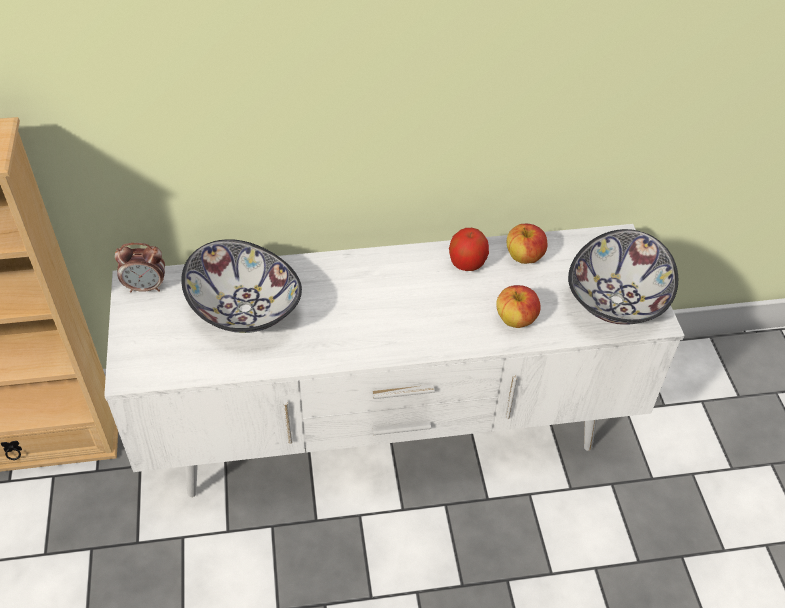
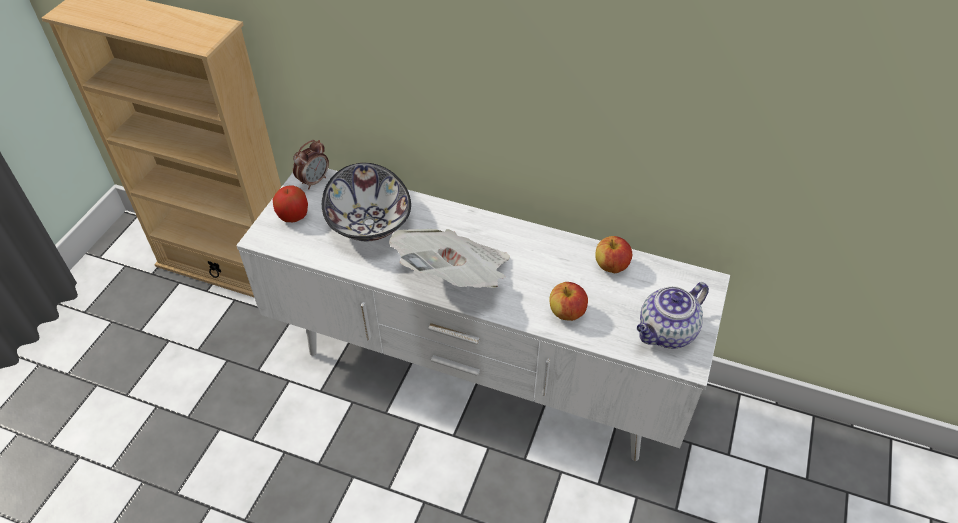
camera: 30 degrees right, 0 degrees up
alarm clock [115,243,165,293] -> alarm clock turned 75 degrees counterclockwise [293,140,329,190]
apple [449,228,489,271] -> apple moved to [273,186,308,222]
bowl [568,229,678,325] -> teapot [637,282,709,349]
none -> newspaper [389,229,510,288]

